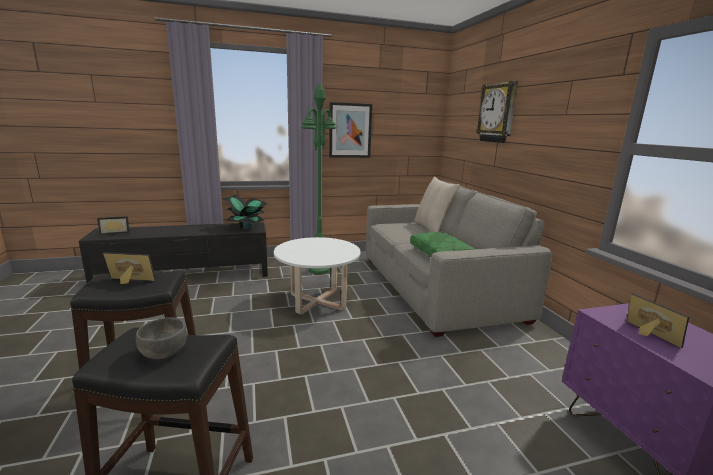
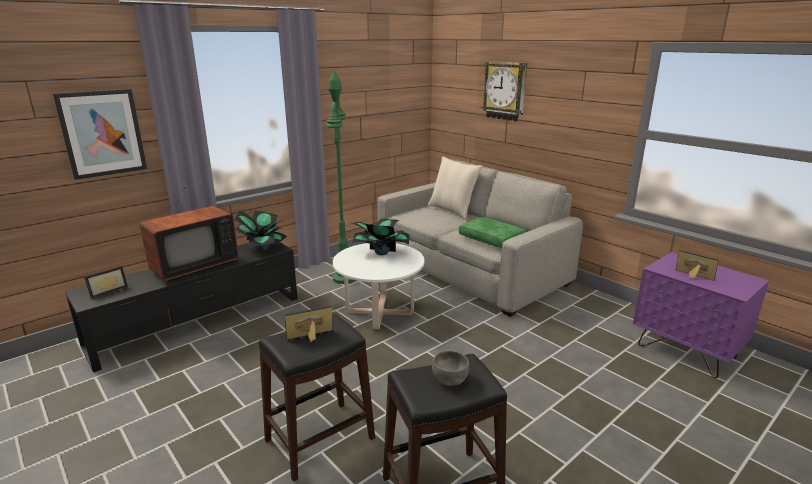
camera: 25 degrees left, 5 degrees up
picture [329,102,372,158] -> picture moved to [53,89,147,180]
none -> television [140,182,238,281]
none -> potted plant [351,218,409,255]

